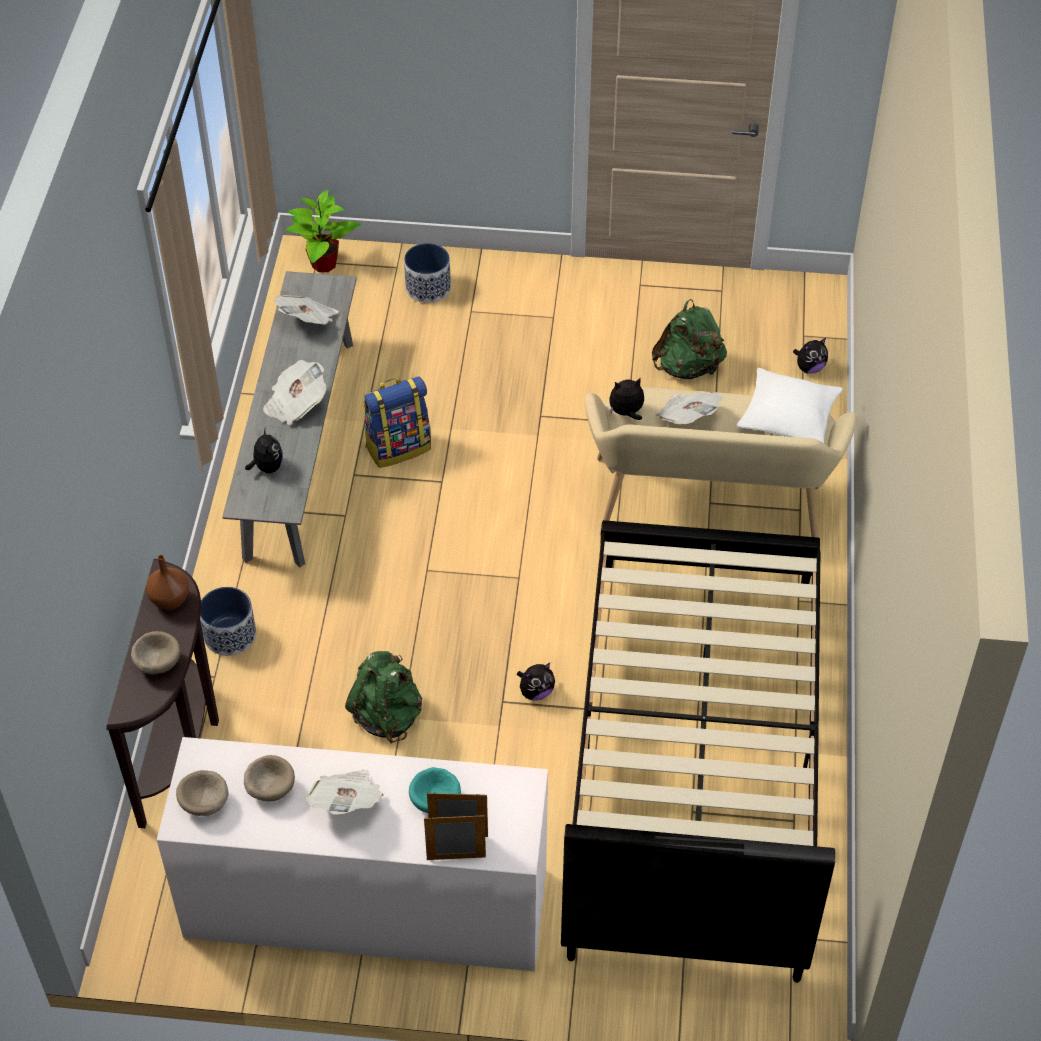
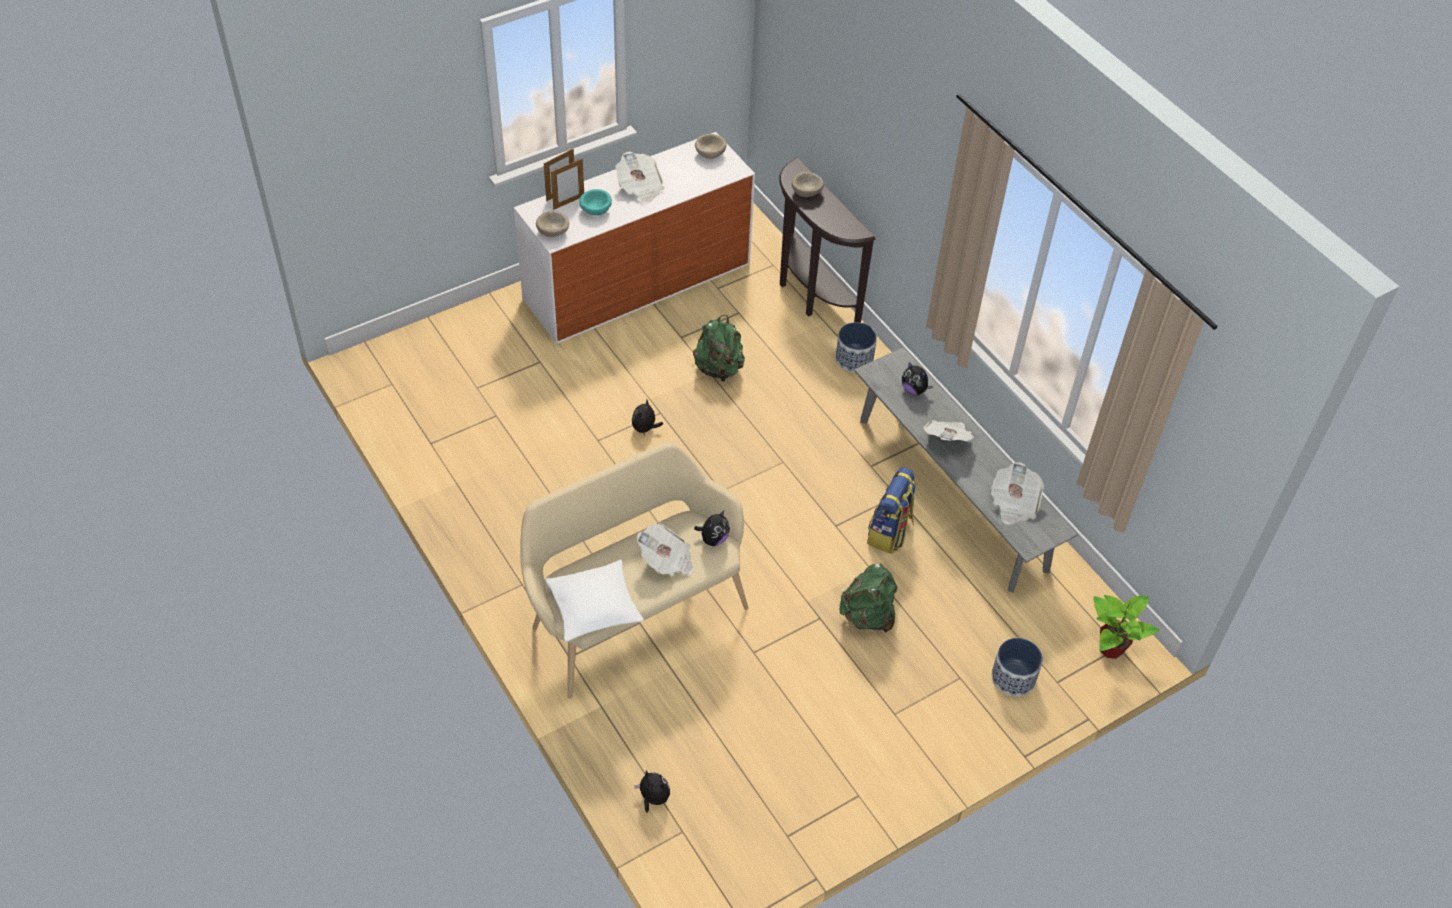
camera: 140 degrees right, 0 degrees up
brown vase [146,555,189,610] -> none
beige bowl [244,755,295,801] -> beige bowl moved to [536,211,569,237]
black bed [561,520,835,983] -> none
green backpack [652,299,727,379] -> green backpack moved to [839,564,897,633]
plush toy [793,338,828,374] -> plush toy turned 105 degrees clockwise [634,770,670,813]

